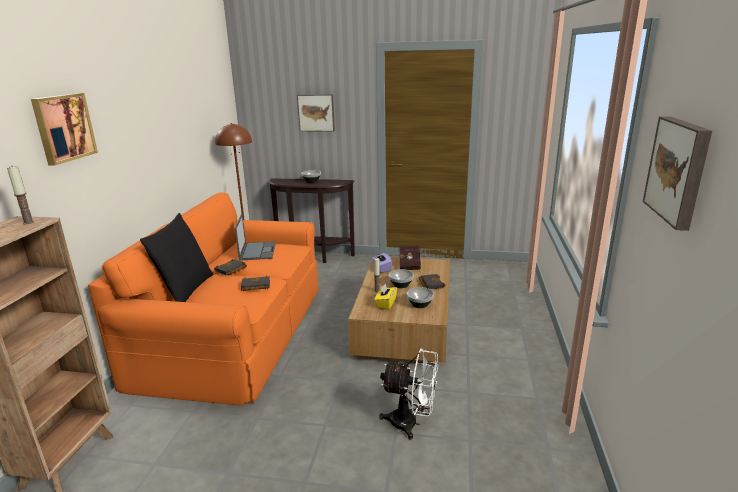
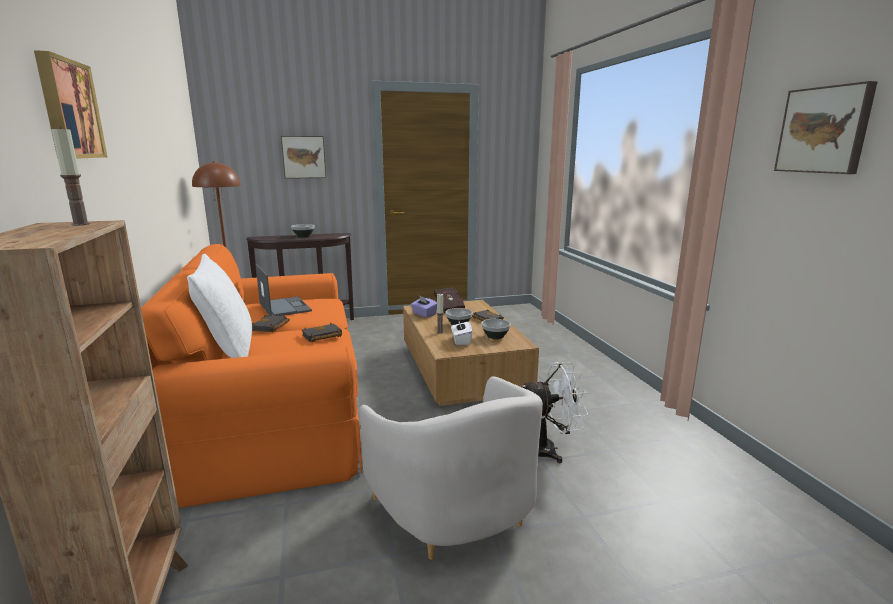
camera: 25 degrees left, 5 degrees down
black pillow [140,213,214,302] -> white pillow [187,254,252,358]
yellow tissue box [374,284,397,310] -> white tissue box [451,318,472,345]
none -> white armchair [360,376,543,560]

